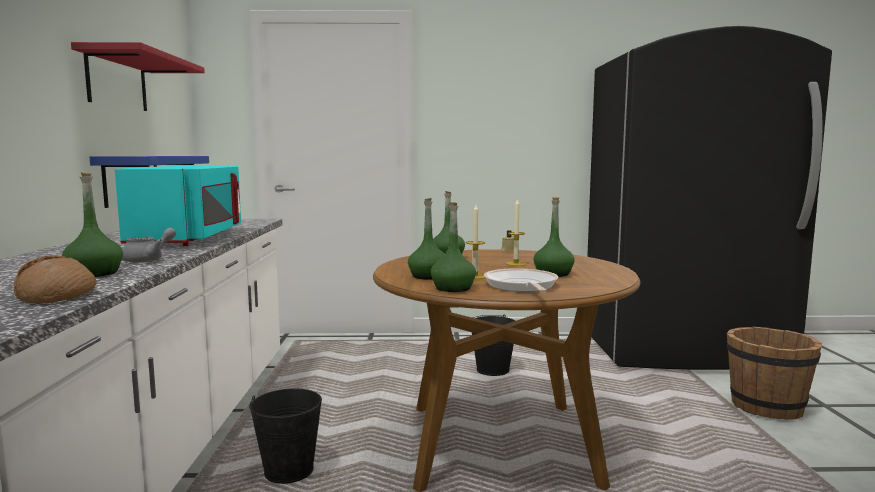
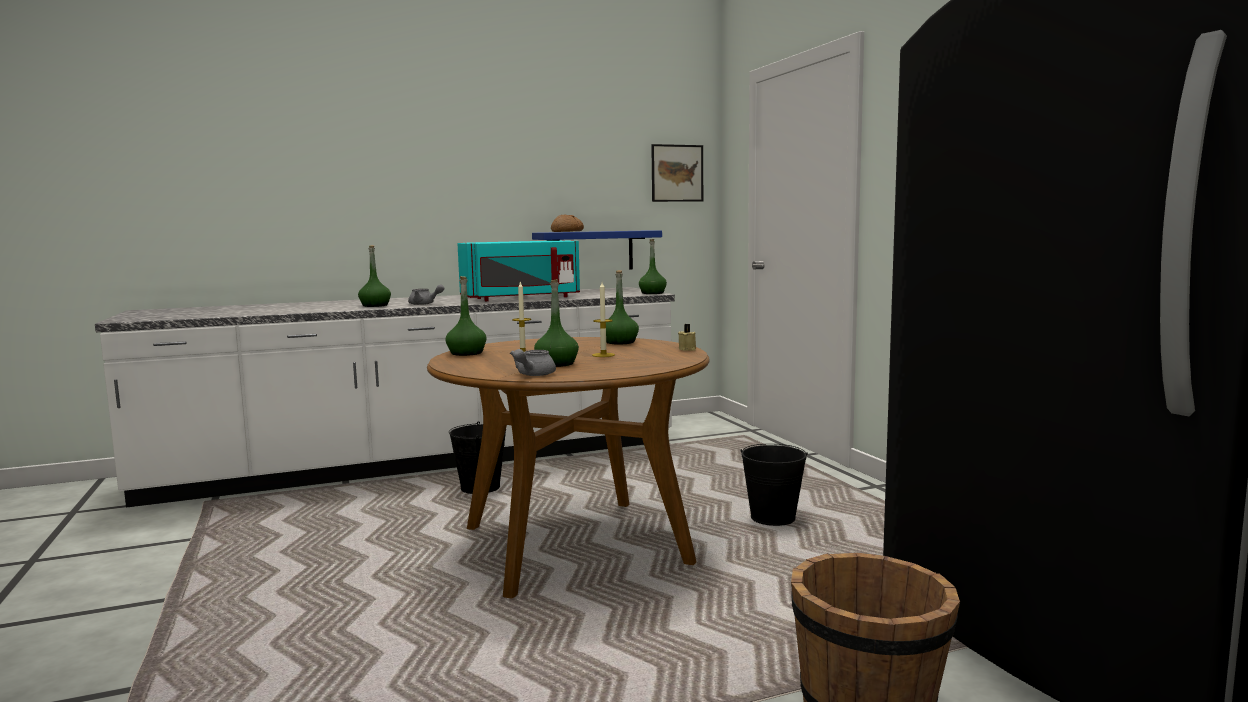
camera: 70 degrees right, 0 degrees up
bread [14,256,97,303] -> bread moved to [551,215,584,232]
red shelf [71,42,205,111] -> none
green bottle [408,198,445,280] -> green bottle moved to [639,239,667,294]
frying pan [484,268,558,292] -> none
none -> grey teapot [510,349,556,376]
none -> picture [651,144,703,202]

